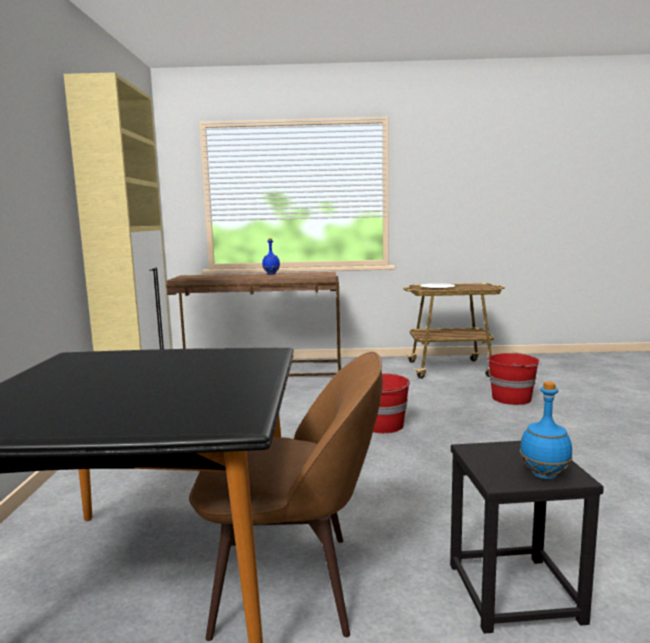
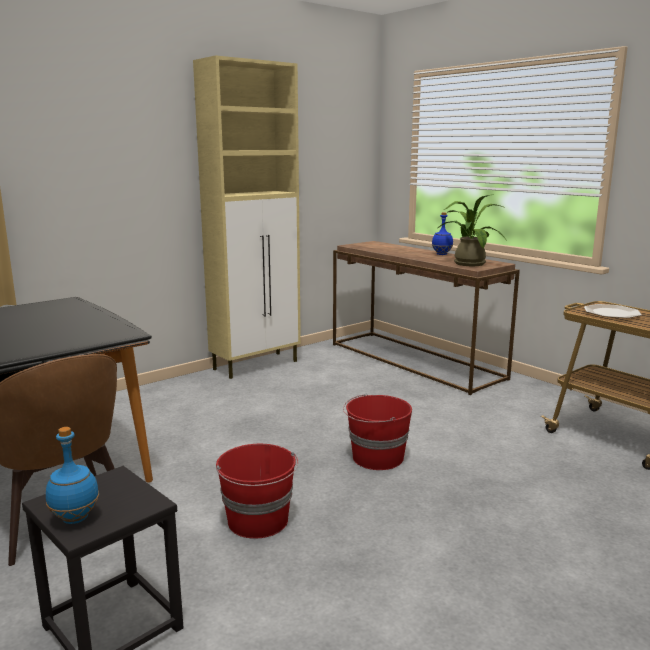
camera: 50 degrees right, 5 degrees up
red bucket [488,352,542,405] -> red bucket moved to [216,444,298,539]
none -> potted plant [438,195,506,266]

